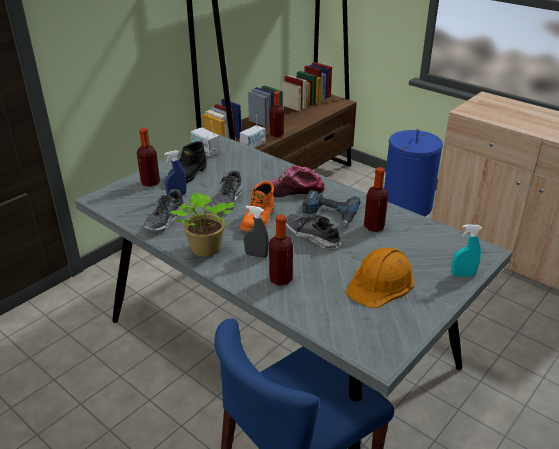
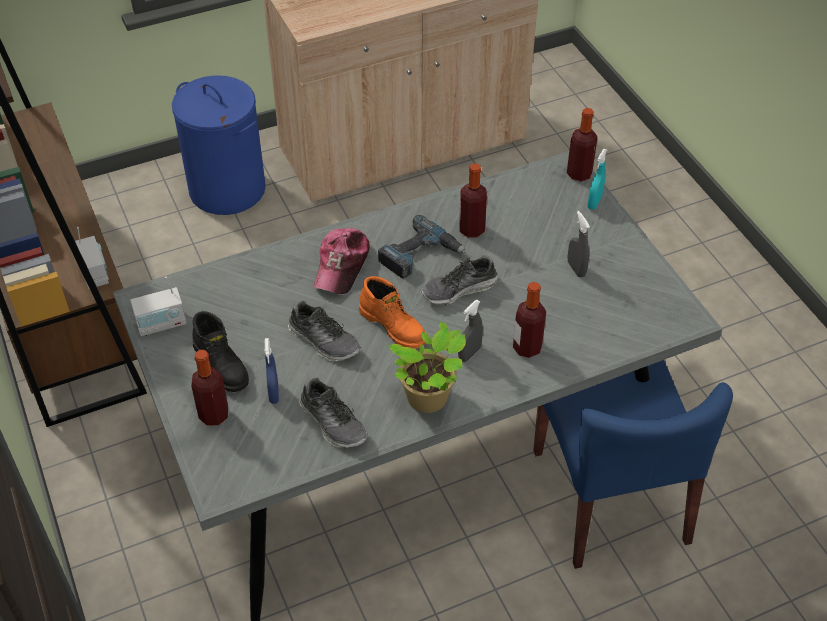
camera: 65 degrees left, 15 degrees up
bottle [270,91,284,137] -> bottle moved to [567,108,597,182]
orange hard hat [346,247,415,308] -> grey spray bottle [568,211,590,278]

